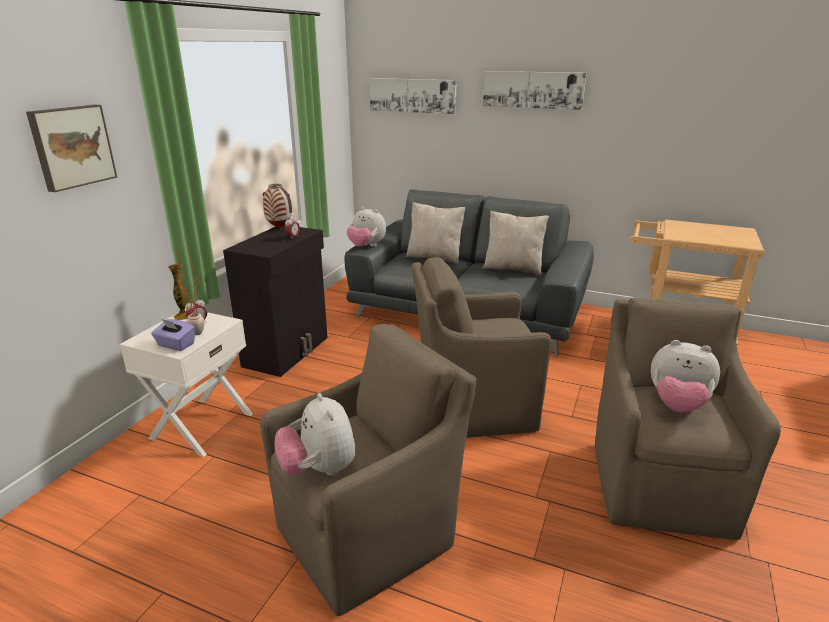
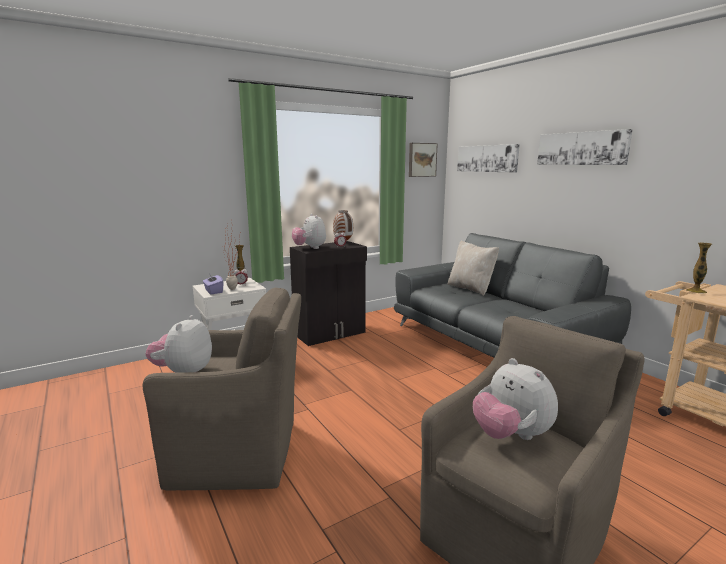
camera: 35 degrees right, 10 degrees down
picture [26,105,117,192] -> picture moved to [409,143,438,177]
plush toy [347,207,386,247] -> plush toy moved to [292,214,326,249]
brown armchair [412,257,552,438] -> none
beige pillow [483,211,549,275] -> none
none -> vase [686,243,712,293]

